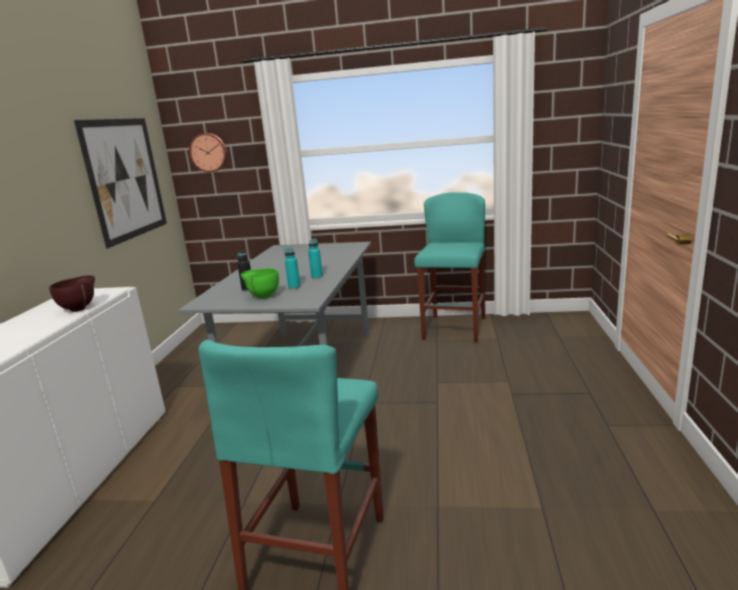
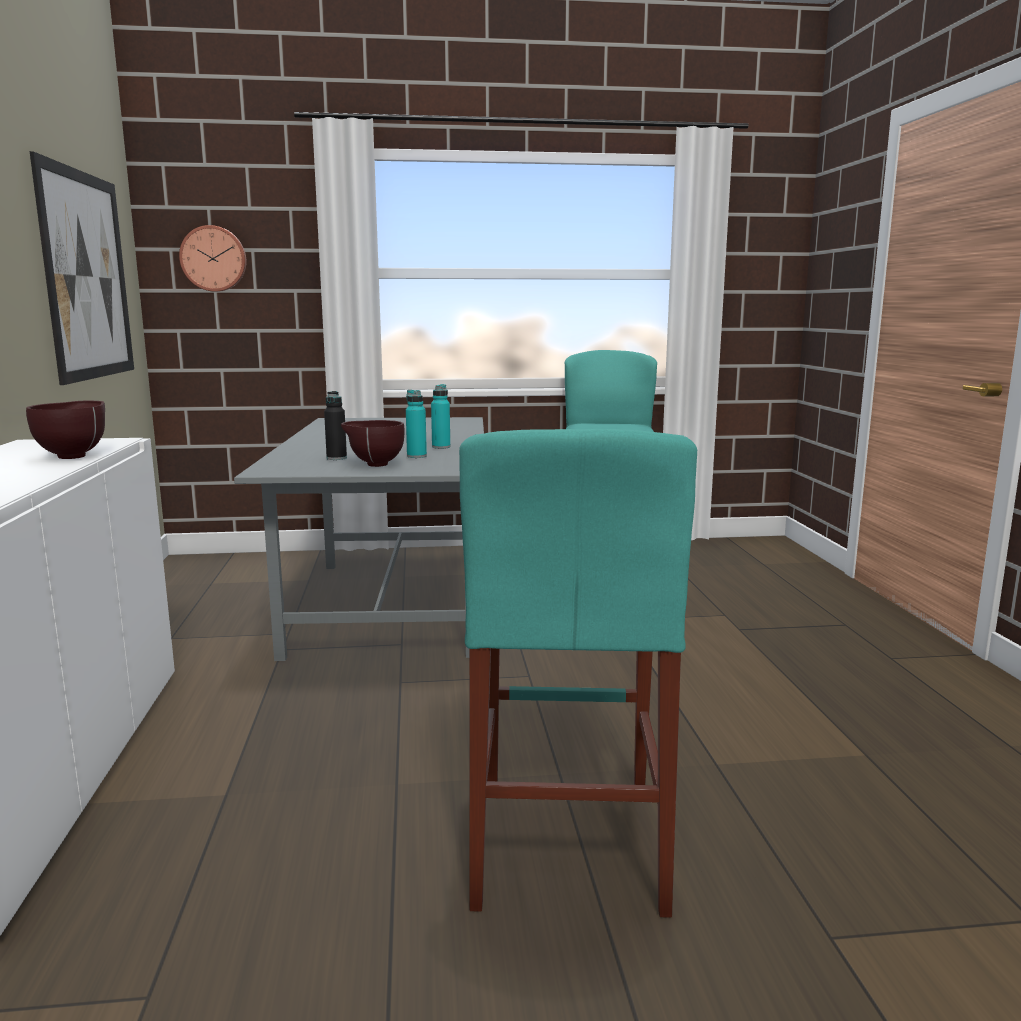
camera: 15 degrees left, 5 degrees down
green bowl [241,268,279,299] -> brown bowl [341,420,405,467]

